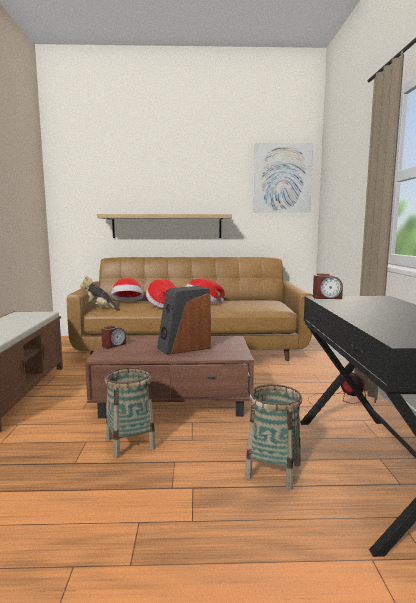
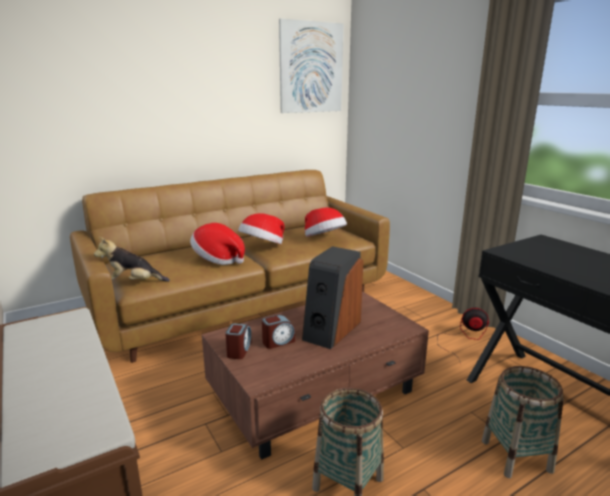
camera: 30 degrees left, 10 degrees up
shelf [97,214,232,238] -> none
hat [111,278,144,301] -> hat moved to [305,207,347,237]
alarm clock [313,274,343,299] -> alarm clock moved to [262,315,295,349]

